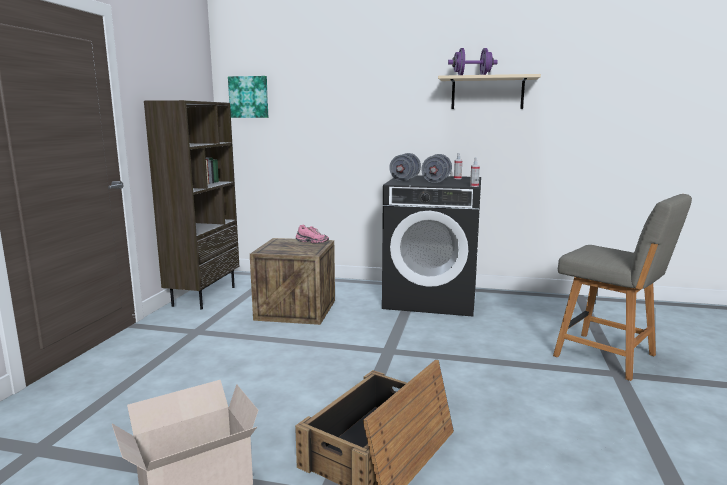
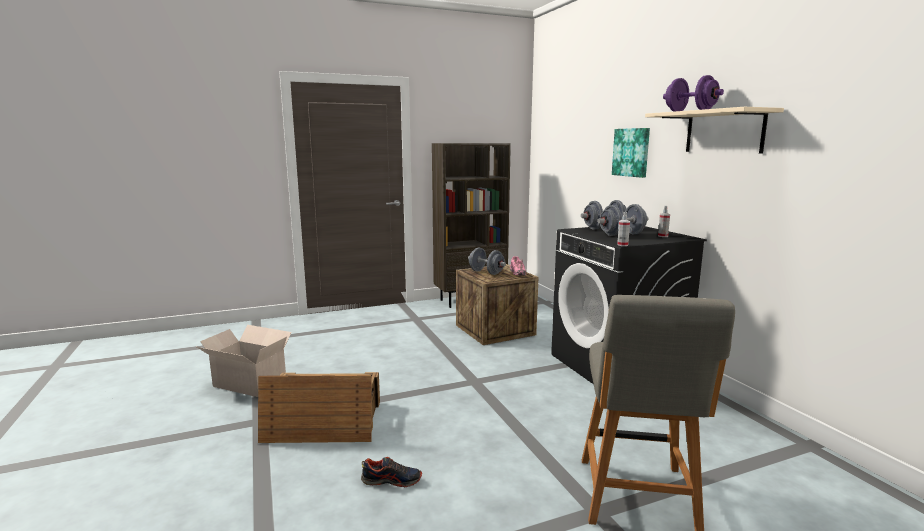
camera: 55 degrees right, 0 degrees up
picture [228,76,268,118] -> picture moved to [612,128,650,178]
none -> shoe [361,457,422,487]
none -> grey dumbbell [468,248,506,275]

